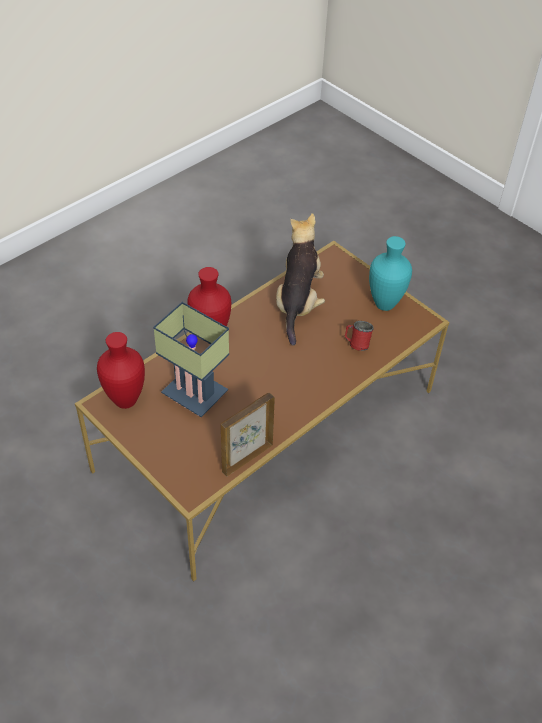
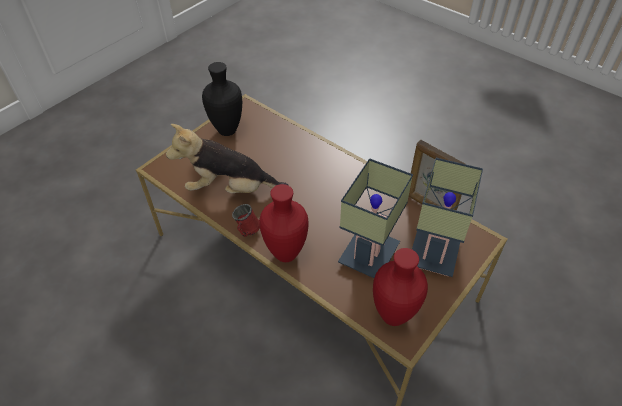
camera: 95 degrees left, 0 degrees up
red mug [345,321,374,351] -> red mug moved to [232,204,260,237]
turquoise vase [369,236,412,311] -> black vase [202,62,242,136]
none -> table lamp [412,158,483,277]

